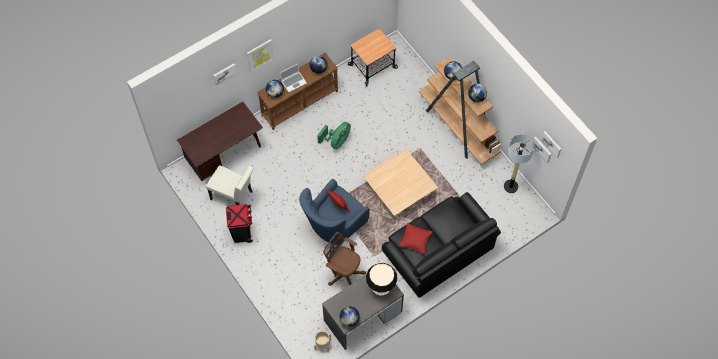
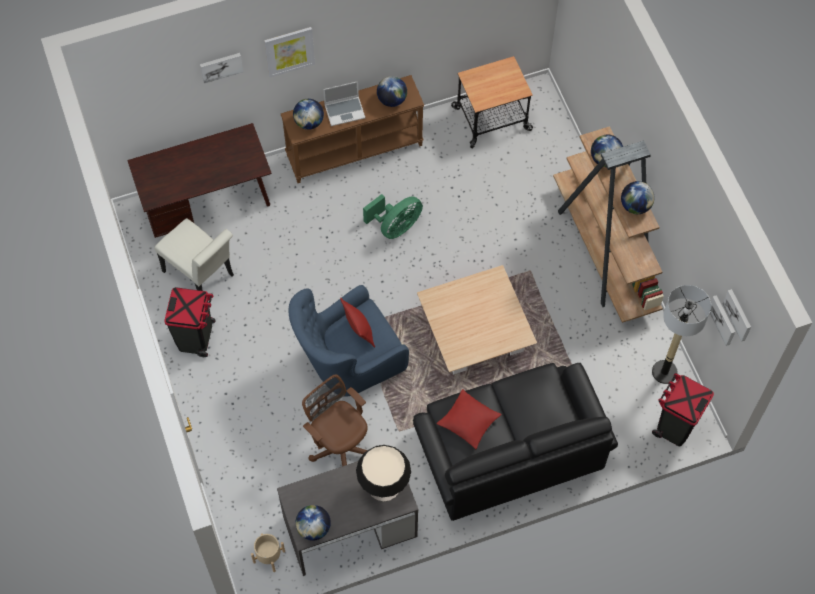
camera: 15 degrees right, 0 degrees up
none -> black trash can [652,373,714,447]

